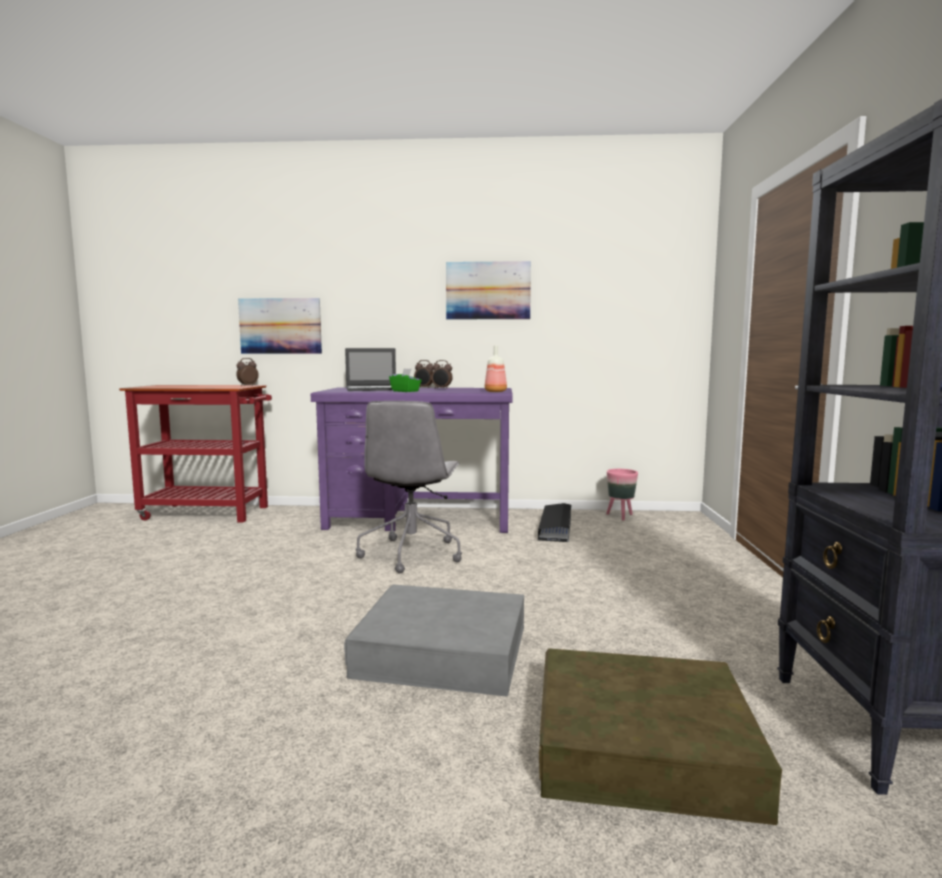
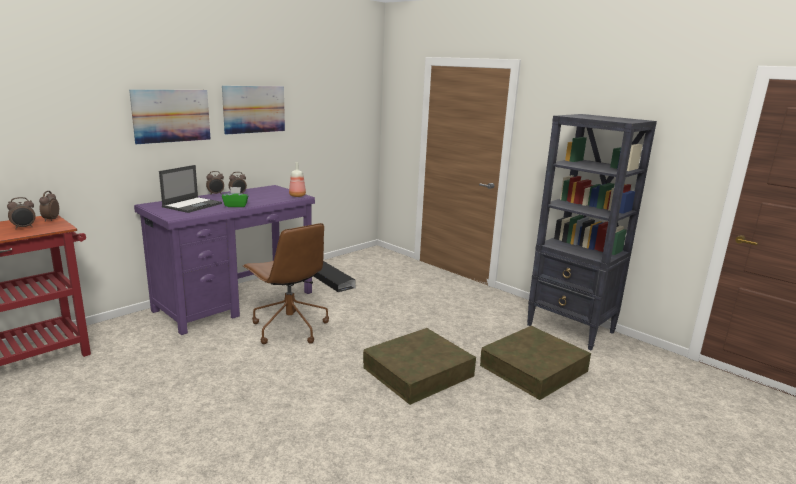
camera: 50 degrees left, 10 degrees up
picture [238,298,322,354] -> picture moved to [129,90,211,144]
grey storage box [344,584,524,697] -> brown storage box [363,328,476,405]
grey office chair [355,401,462,573] -> brown office chair [243,223,329,344]
pink planter [606,469,638,521] -> none
none -> alarm clock [7,197,36,229]

